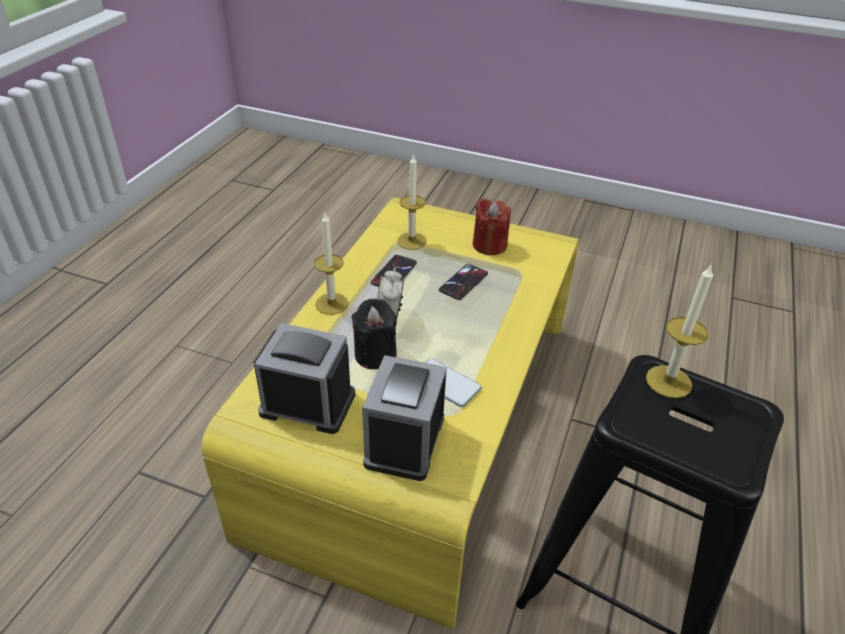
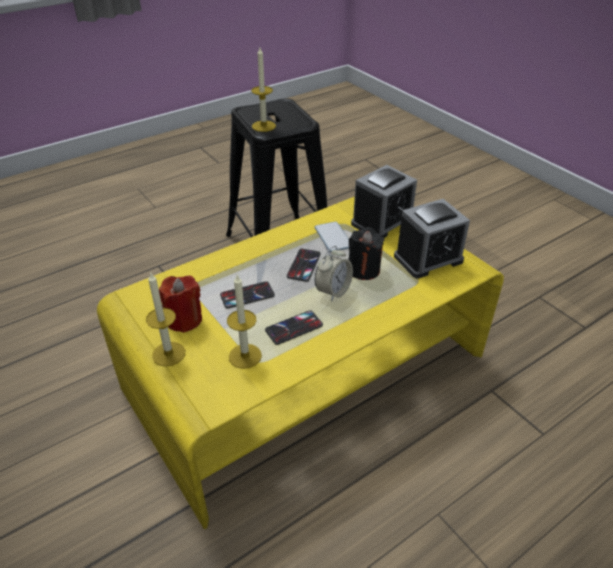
camera: 145 degrees left, 0 degrees up
alarm clock [254,323,355,434] -> alarm clock turned 75 degrees counterclockwise [394,199,470,279]
candle [314,213,349,315] -> candle moved to [146,271,185,367]
none -> phone [287,249,321,282]

